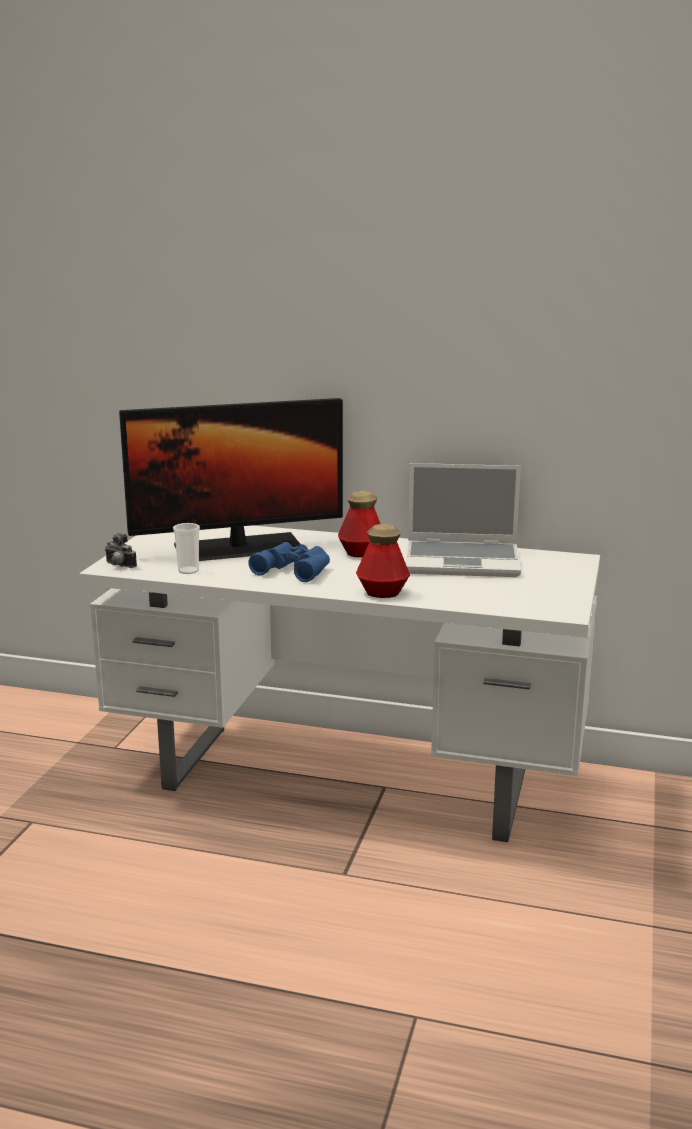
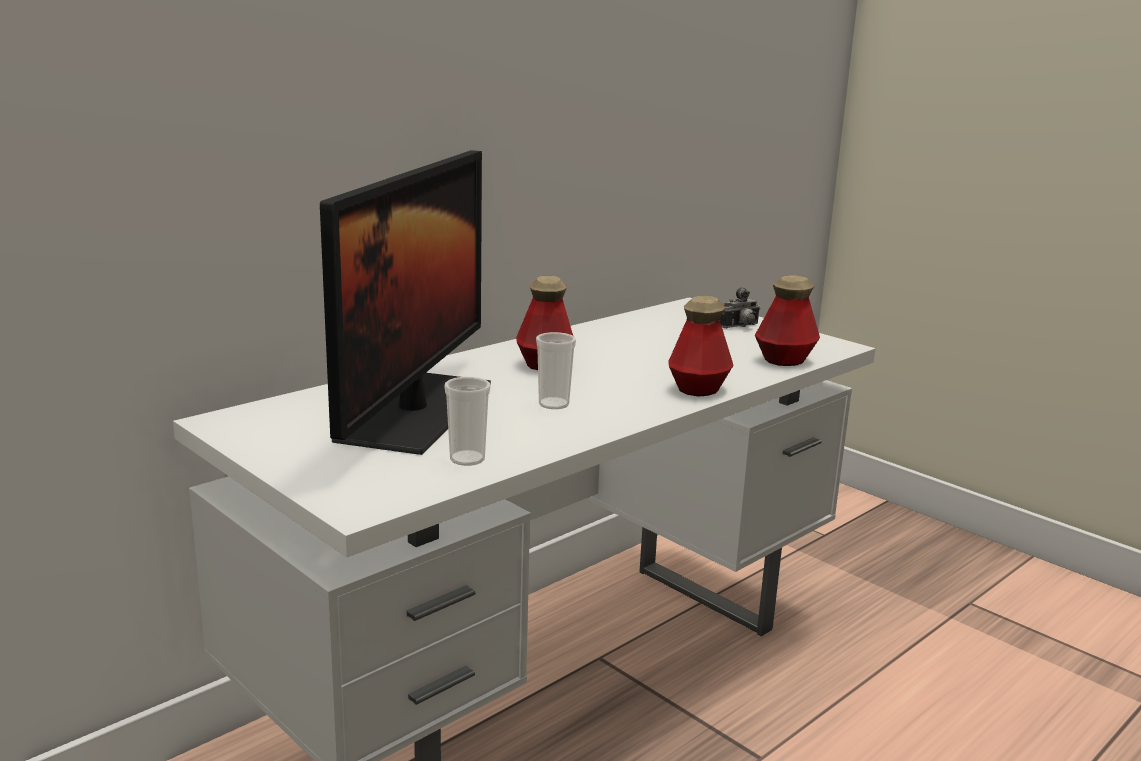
camera: 60 degrees left, 0 degrees up
camera [105,533,137,568] -> camera moved to [720,287,760,328]
blue binoculars [249,542,330,582] -> cup [536,332,576,409]
laptop [405,463,521,577] -> none
none -> bottle [755,275,820,366]

